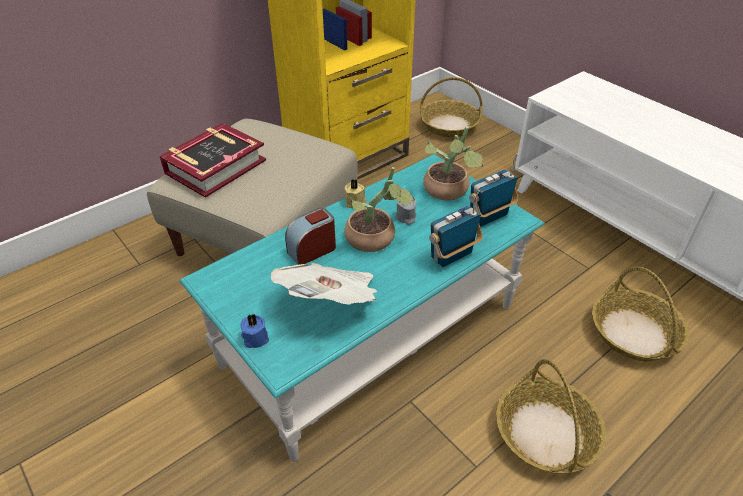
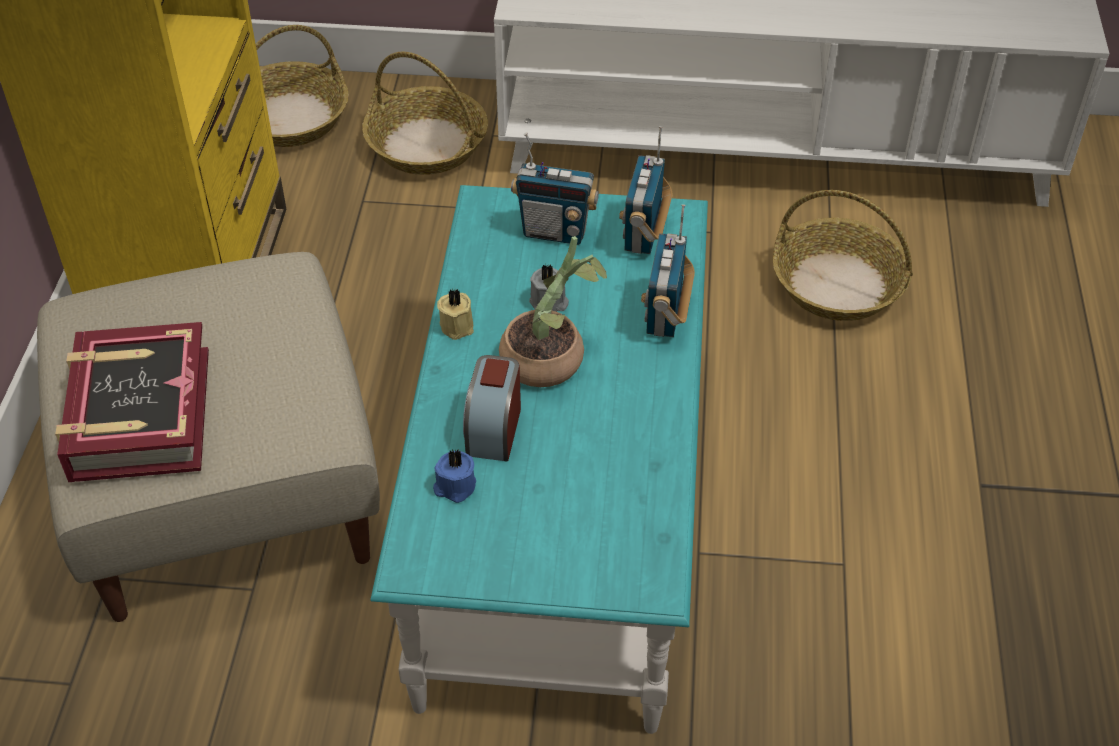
camera: 45 degrees left, 5 degrees up
blue candle [240,314,269,348] -> blue candle moved to [433,449,476,503]
newspaper [271,263,377,304] -> none
potted plant [423,127,483,201] -> radio [511,132,599,245]
basket [496,359,606,473] -> basket moved to [362,52,488,175]

